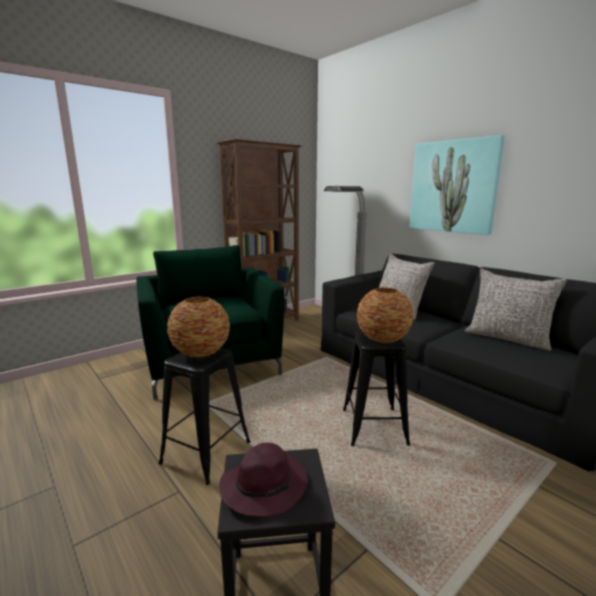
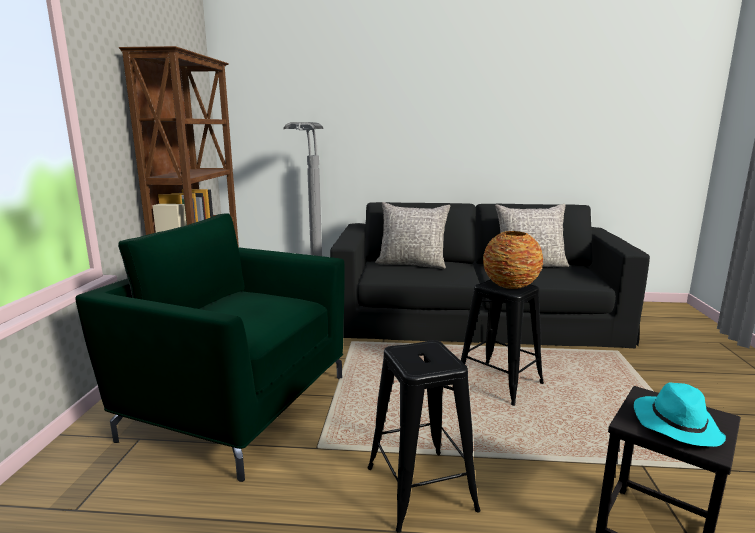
camera: 45 degrees left, 0 degrees up
vase [167,296,230,357] -> none
purple hat [219,443,307,517] -> turquoise hat [634,383,726,447]
picture [409,135,505,235] -> none

